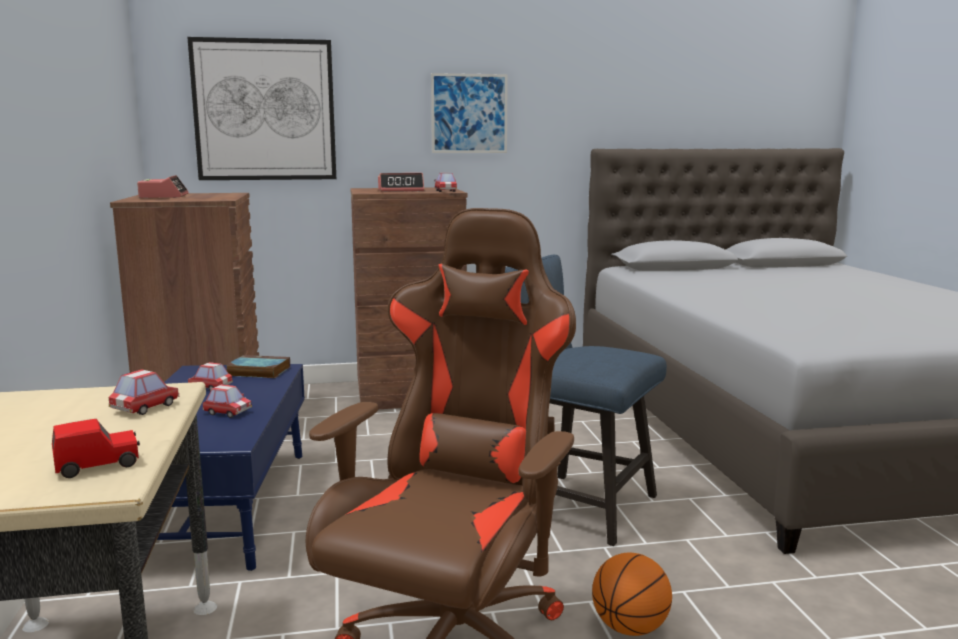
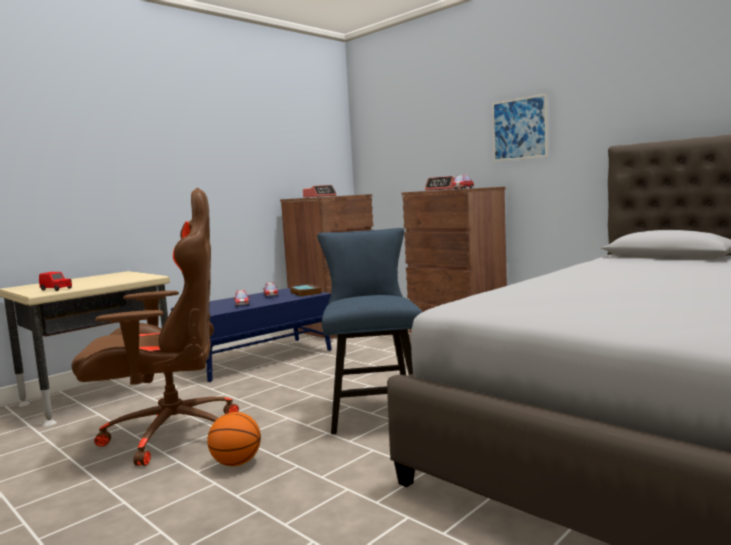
camera: 55 degrees right, 5 degrees down
toy car [108,369,179,415] -> none
picture [187,37,336,180] -> none

